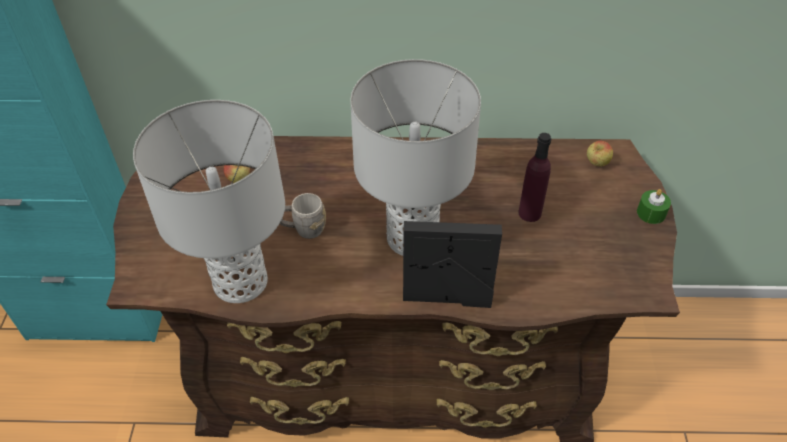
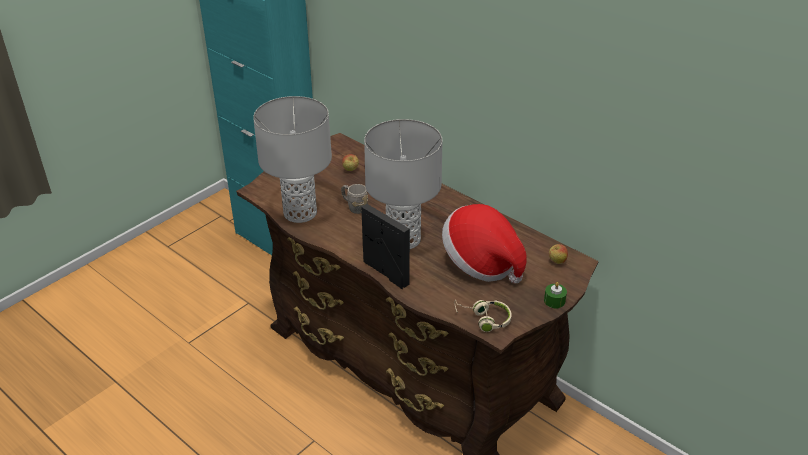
camera: 40 degrees right, 10 degrees down
purple bottle [518,133,551,222] -> hat [442,204,527,283]
none -> beige headphones [454,300,512,332]

